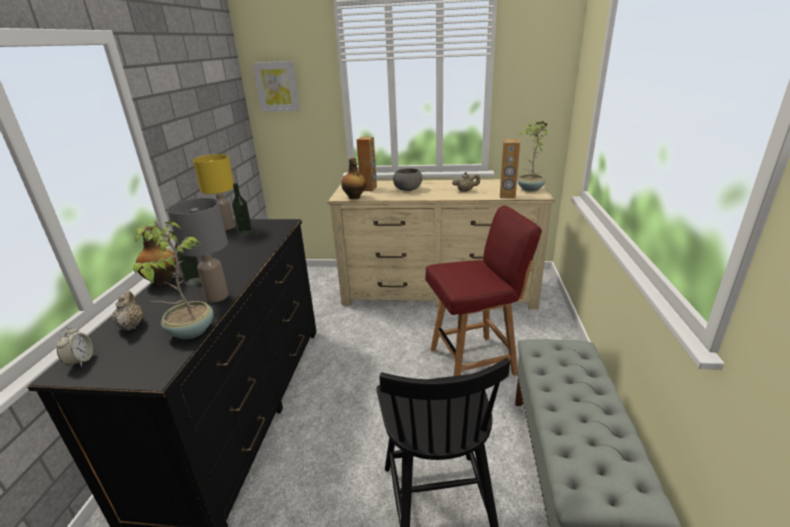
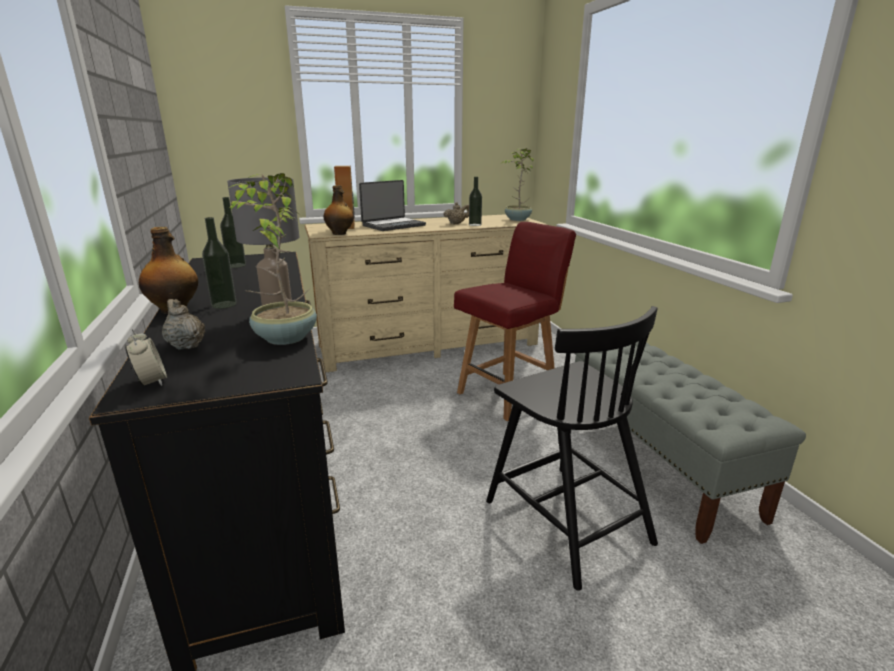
camera: 25 degrees left, 5 degrees down
yellow table lamp [193,154,235,230] -> none
picture [253,61,300,112] -> none
grey bowl [393,168,423,191] -> laptop [359,180,426,231]
brown speaker [500,139,520,199] -> none
none -> bottle [469,177,482,226]

